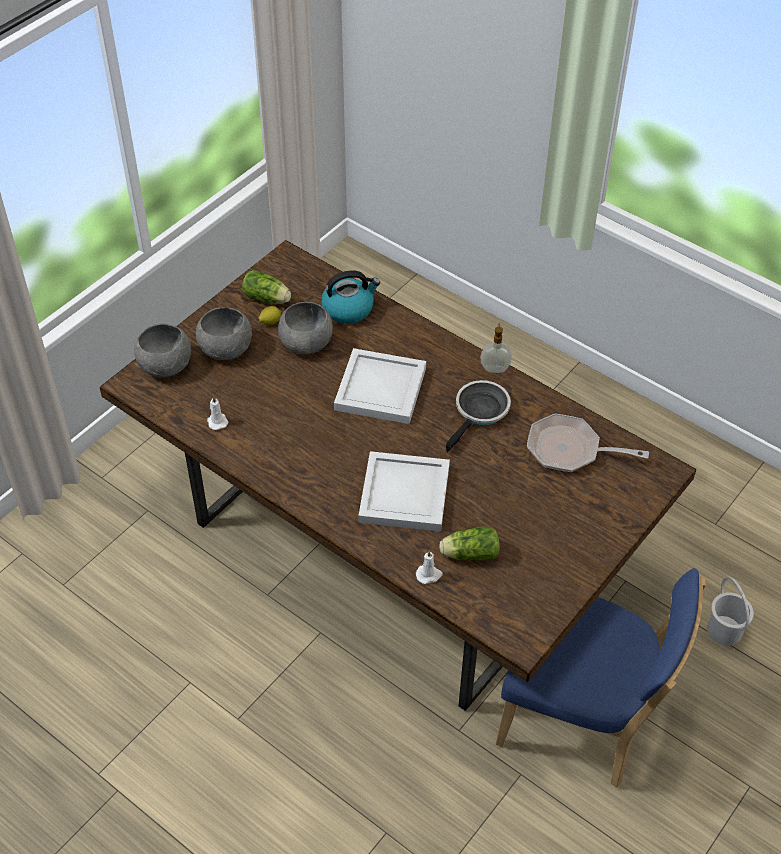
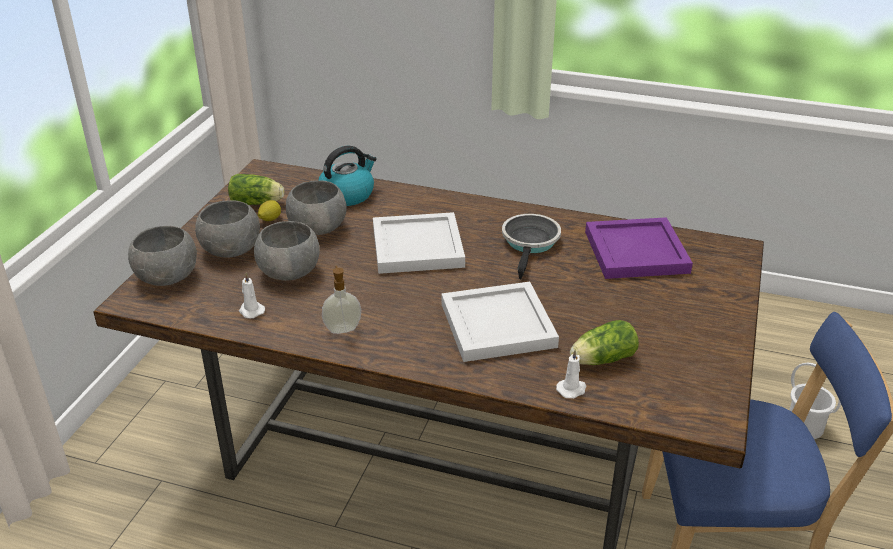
camera: 20 degrees left, 15 degrees down
soap dispenser [480,324,512,373] -> soap dispenser moved to [322,266,361,334]
frying pan [527,413,649,473] -> purple tray [585,217,693,279]
none -> grey bowl [254,221,320,281]

